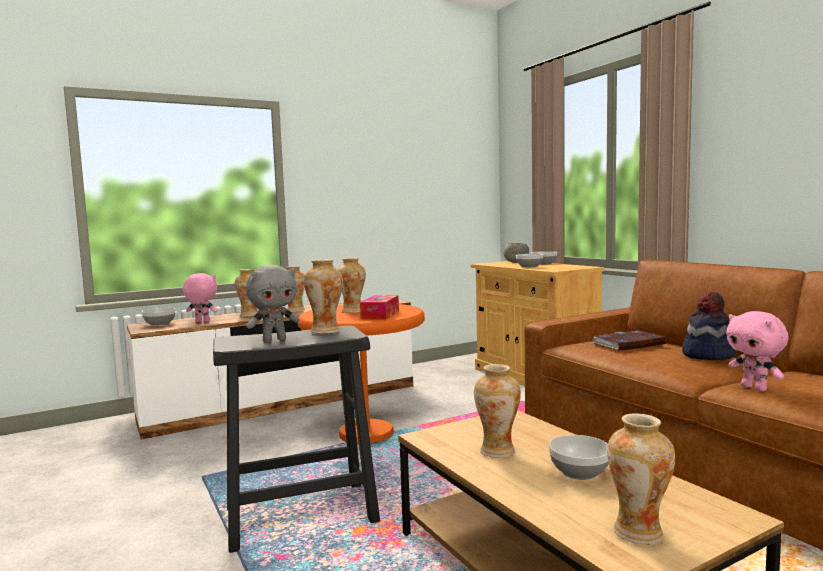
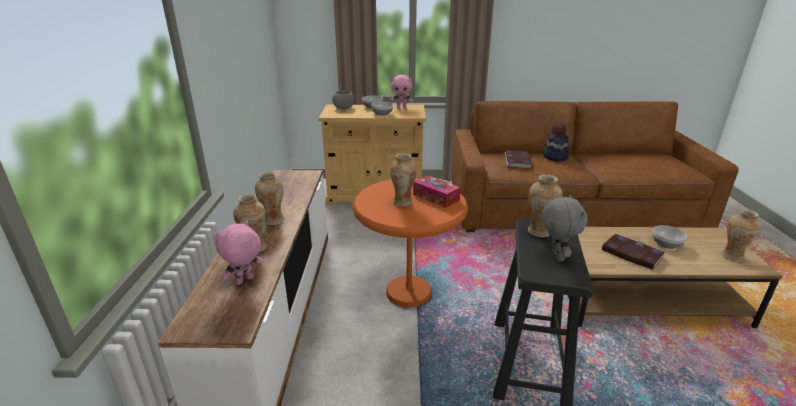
camera: 60 degrees left, 20 degrees up
bowl [142,308,175,326] -> none
vase [474,364,521,458] -> book [601,234,665,270]
pink plush toy [726,311,789,391] -> pink plush toy moved to [390,75,413,109]

